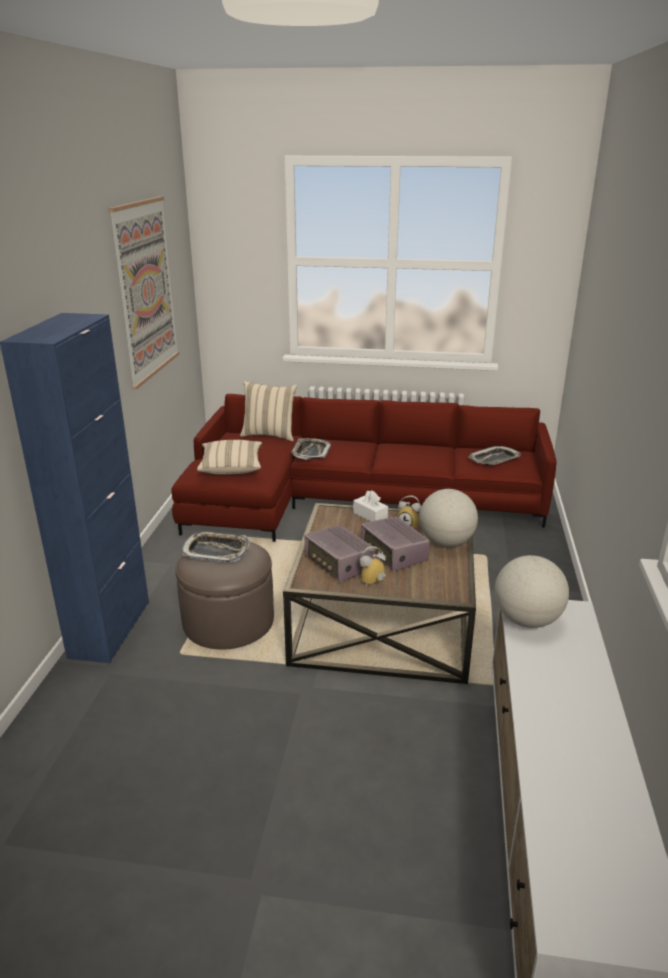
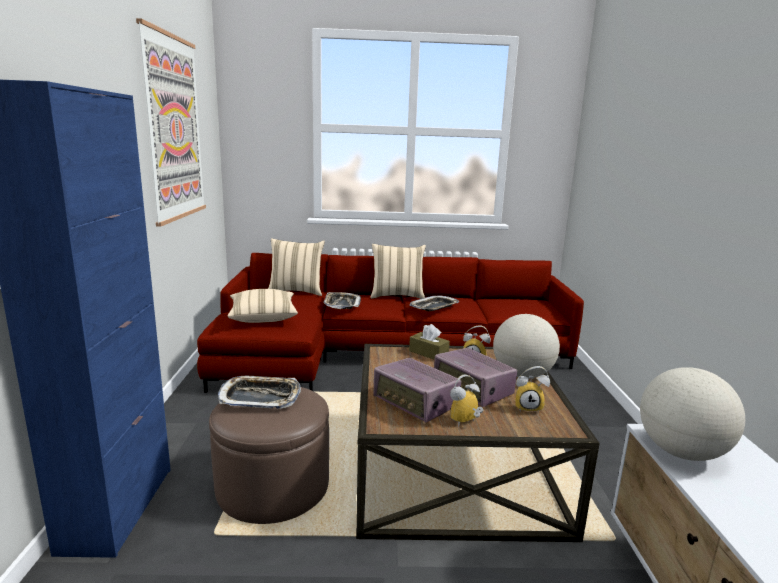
camera: 10 degrees left, 10 degrees down
white tissue box [353,490,388,522] -> brown tissue box [409,324,450,360]
tray [468,446,521,466] -> tray moved to [409,295,459,311]
none -> beige pillow [370,244,426,299]
none -> alarm clock [515,366,550,413]

